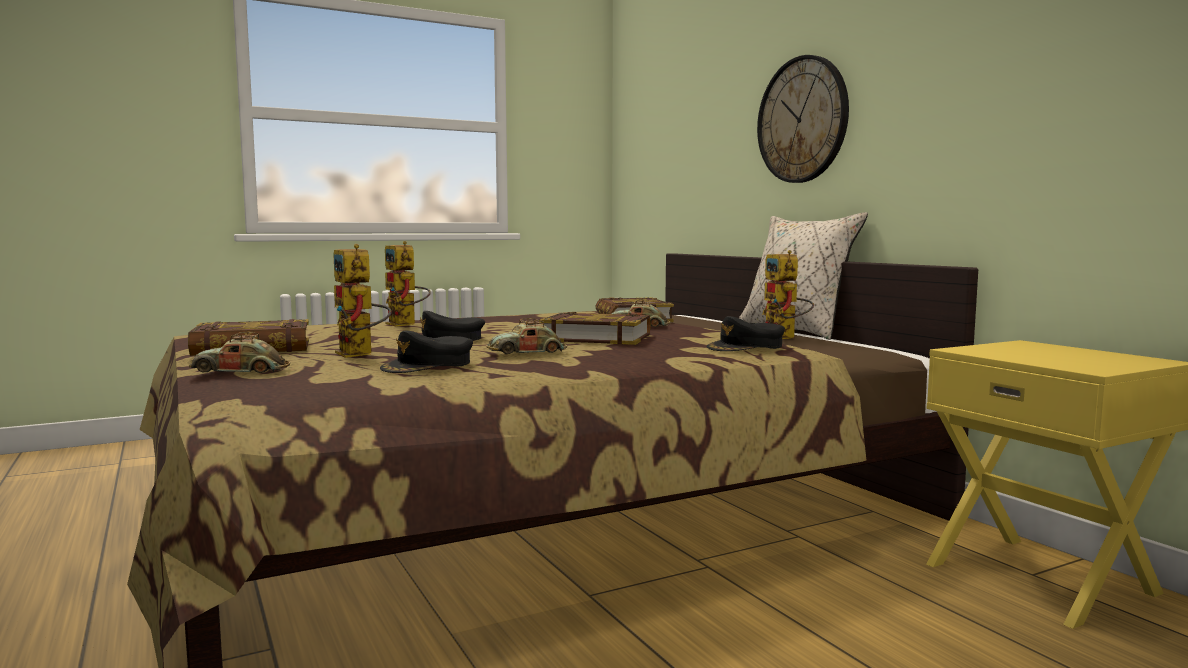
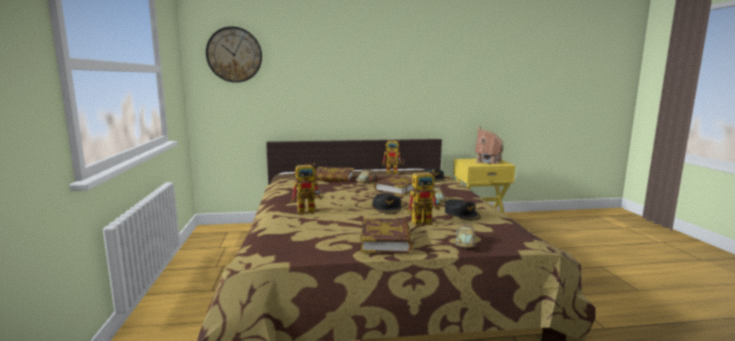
camera: 70 degrees left, 5 degrees up
beige pillow [739,212,868,340] -> none
wall clock [757,55,849,183] -> wall clock moved to [206,26,262,83]
none -> toy house [475,126,503,164]

